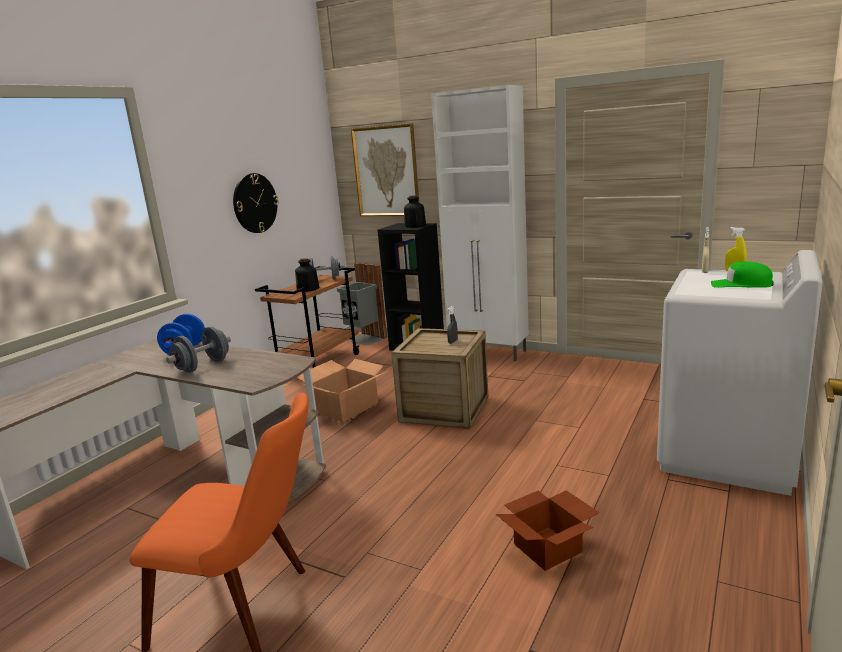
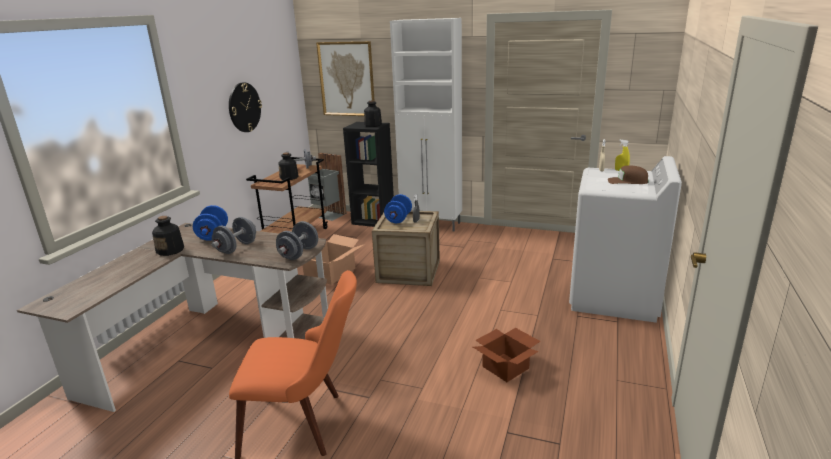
camera: 10 degrees left, 5 degrees up
green cap [711,262,773,288] -> brown cap [608,166,649,184]
none -> bottle [152,216,184,256]
none -> grey dumbbell [276,221,318,260]
none -> blue dumbbell [384,194,412,223]

